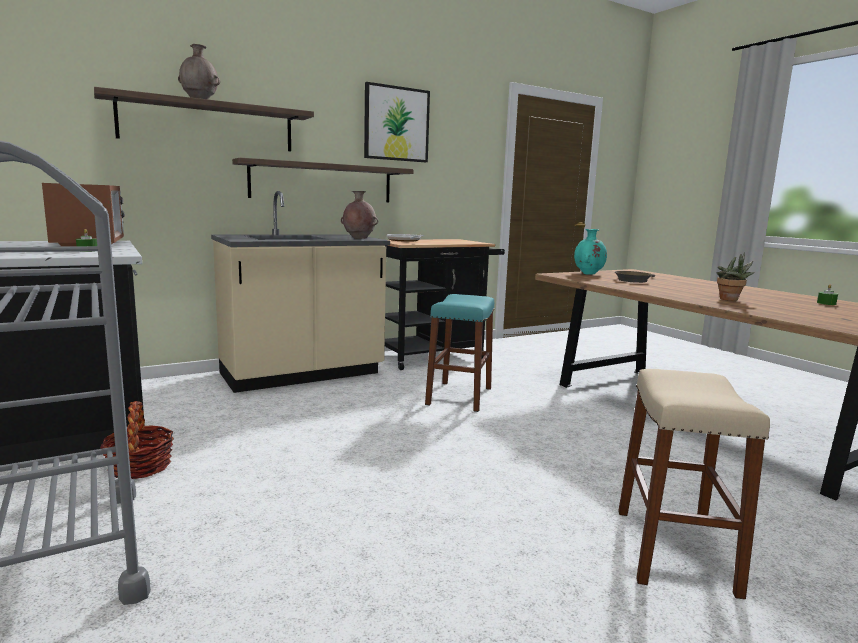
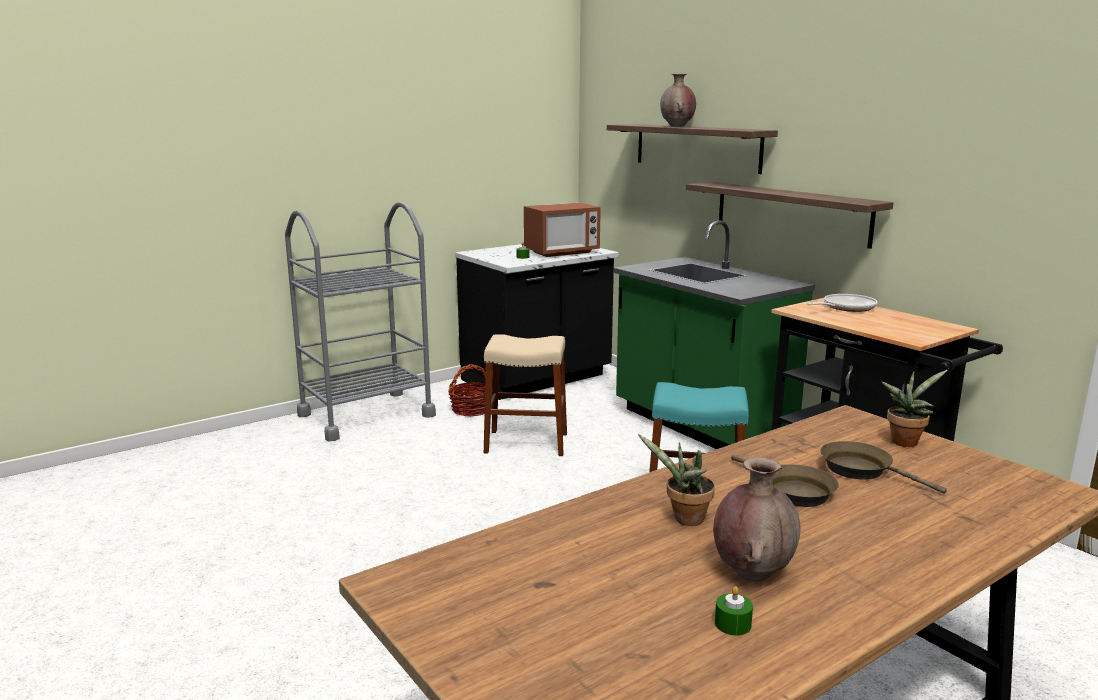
camera: 85 degrees right, 5 degrees up
beige counter [211,191,390,393] -> green counter [613,220,815,449]
brown vase [341,191,378,239] -> brown vase moved to [713,458,801,582]
picture [364,82,430,162] -> none
turquoise vase [574,229,607,275] -> potted plant [882,370,947,447]
beige stool [618,369,770,599] -> beige stool moved to [484,334,567,456]
none -> brown frying pan [731,455,839,507]

